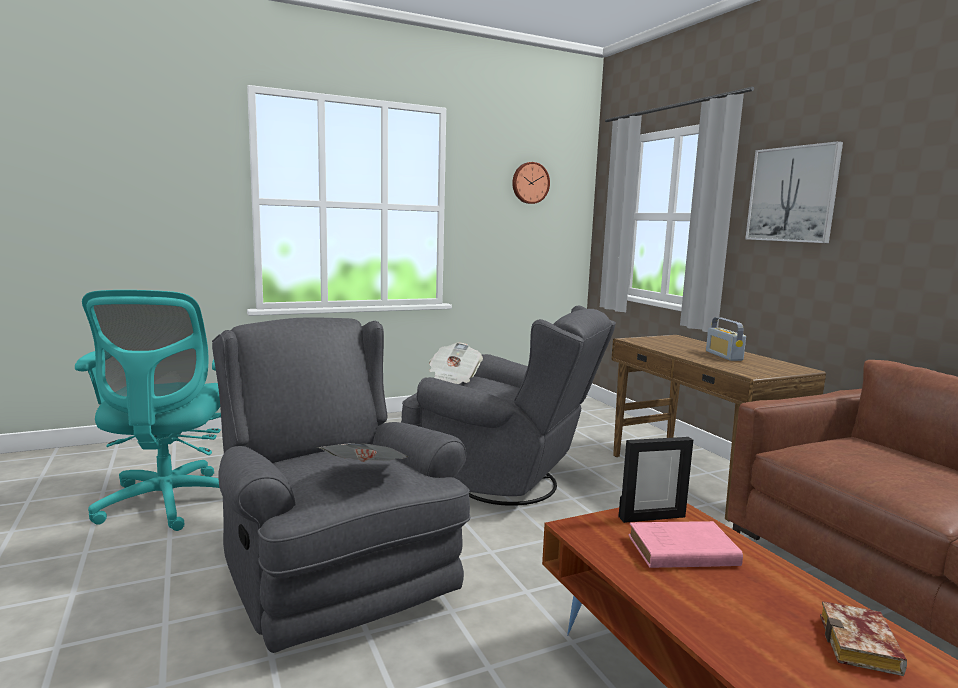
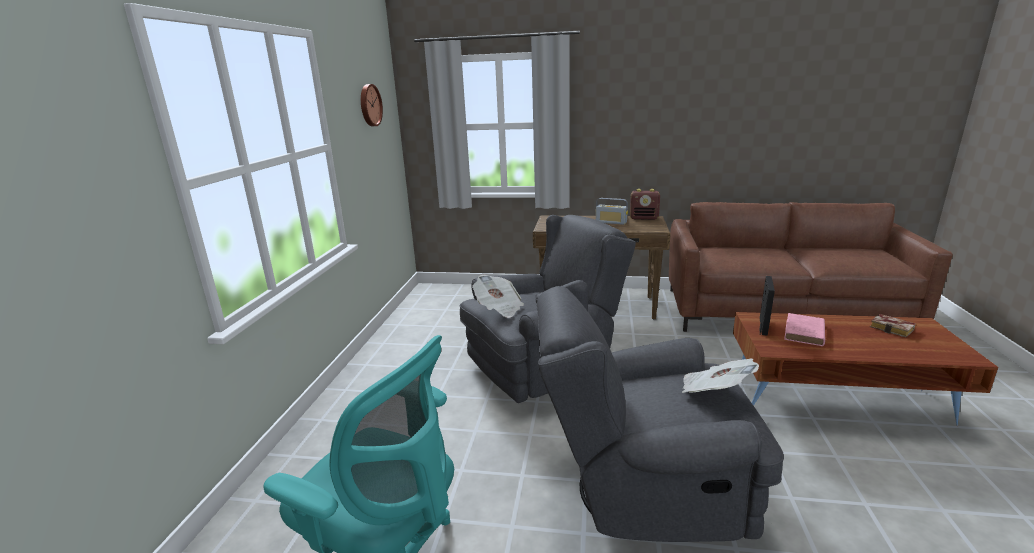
camera: 55 degrees left, 10 degrees up
picture [745,141,843,243] -> none
none -> radio [630,189,660,220]

